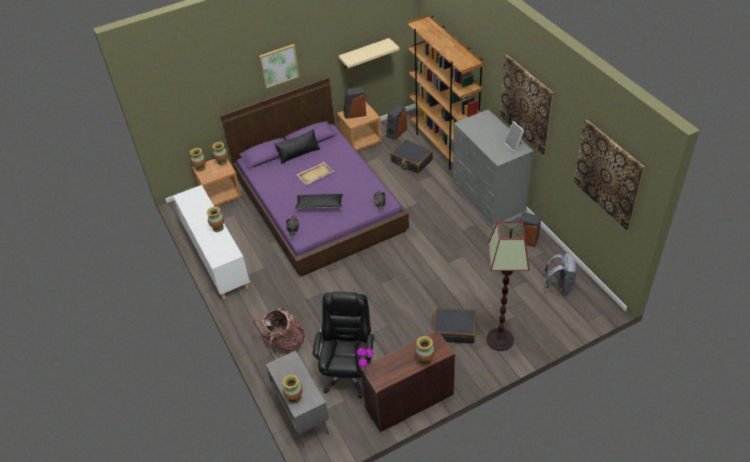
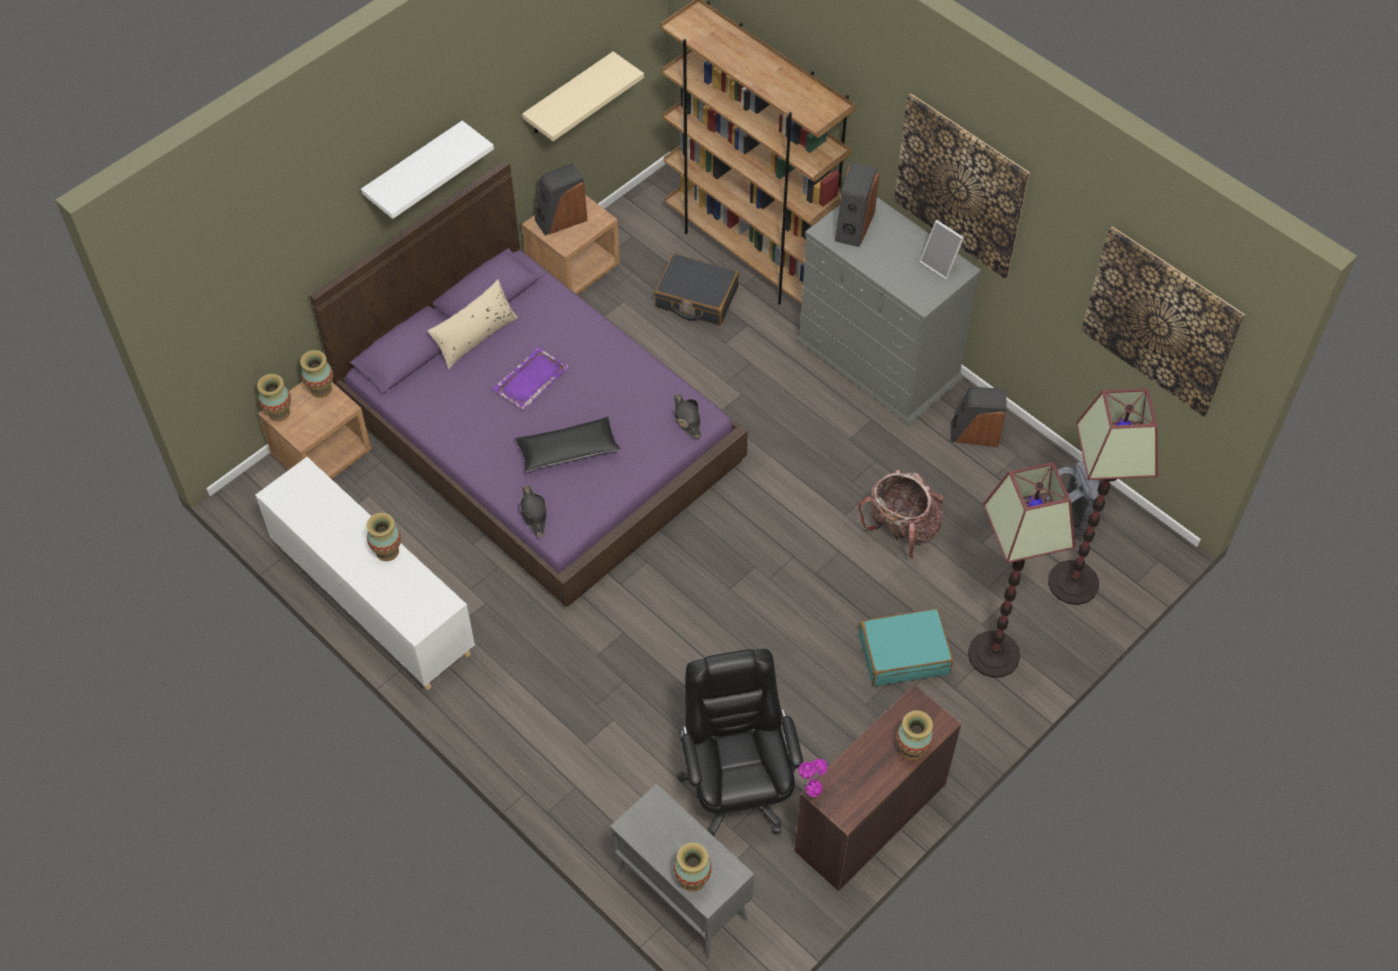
camera: 20 degrees left, 10 degrees up
backpack [253,308,304,358] -> backpack moved to [859,470,943,558]
picture [259,44,300,89] -> white shelf [361,121,494,219]
black pillow [274,129,320,164] -> beige pillow [428,280,518,369]
beige tray [296,162,334,185] -> purple tray [492,347,569,410]
speaker [386,104,407,140] -> speaker moved to [835,162,879,247]
black suitcase [433,308,476,344] -> turquoise suitcase [859,608,953,686]
none -> floor lamp [1048,389,1158,605]

